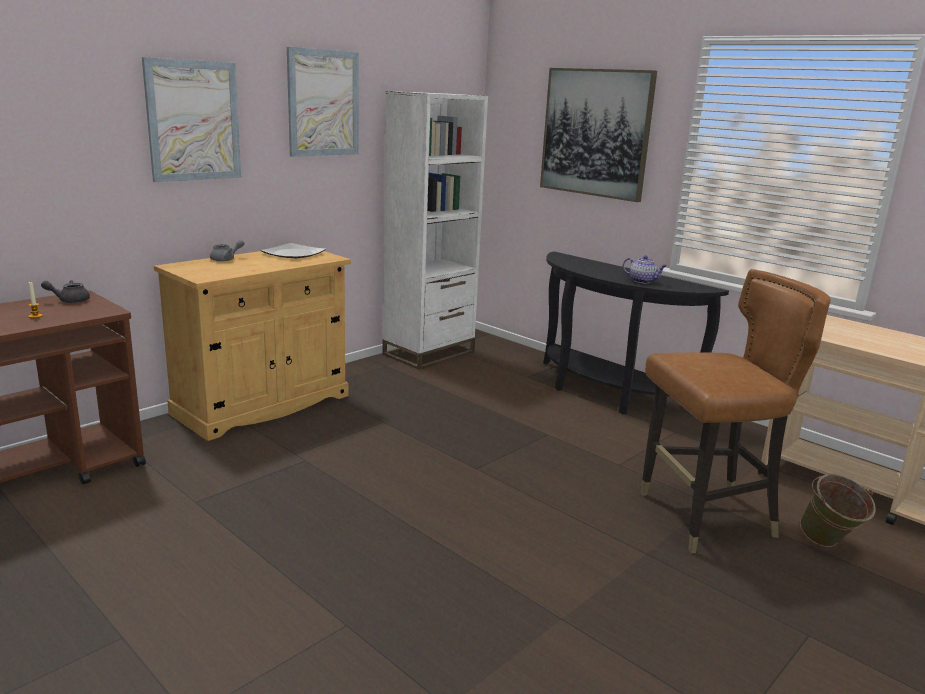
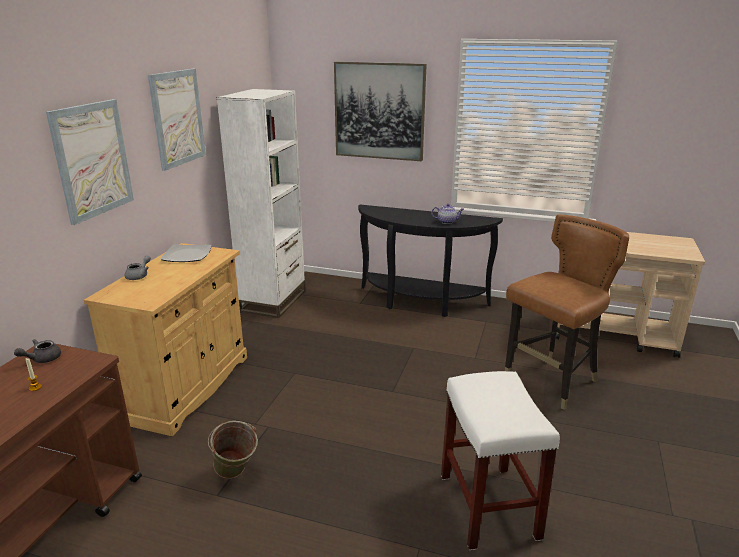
camera: 25 degrees left, 5 degrees up
green bucket [800,474,876,547] -> green bucket moved to [208,421,258,479]
none -> white stool [441,371,560,550]

